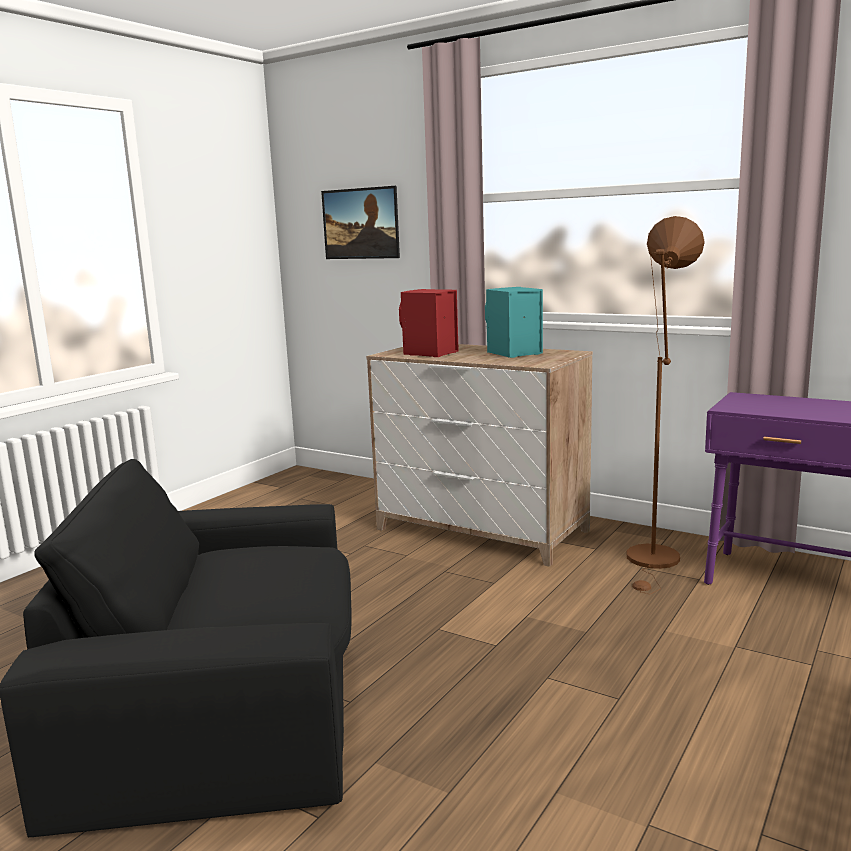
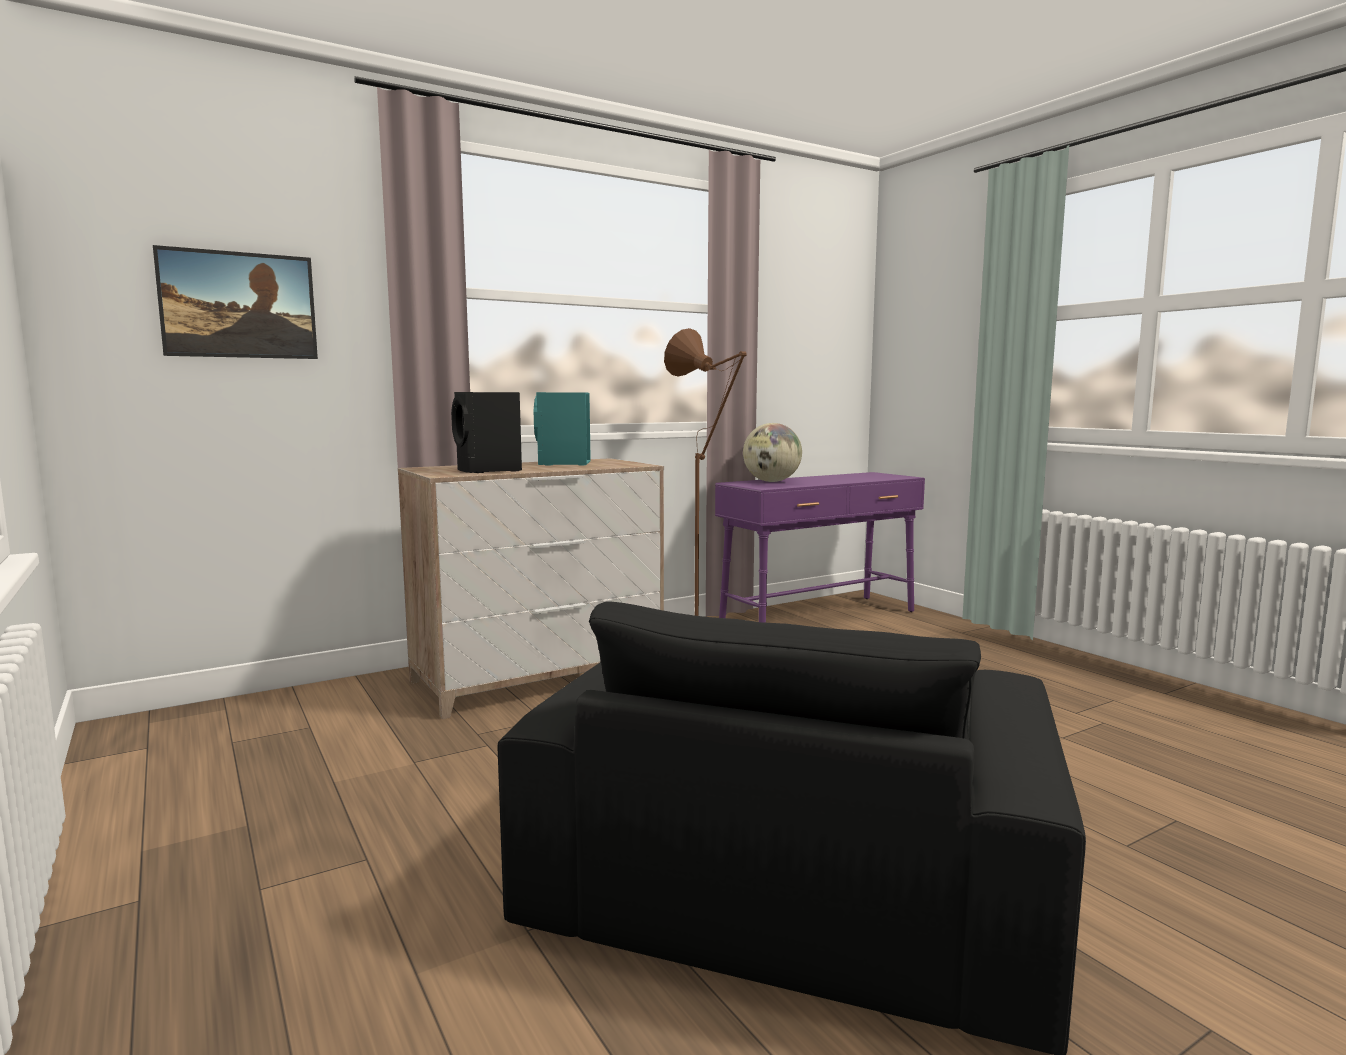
camera: 65 degrees left, 5 degrees down
red speaker [399,289,459,357] -> black speaker [451,392,522,473]
none -> globe [743,423,802,482]

